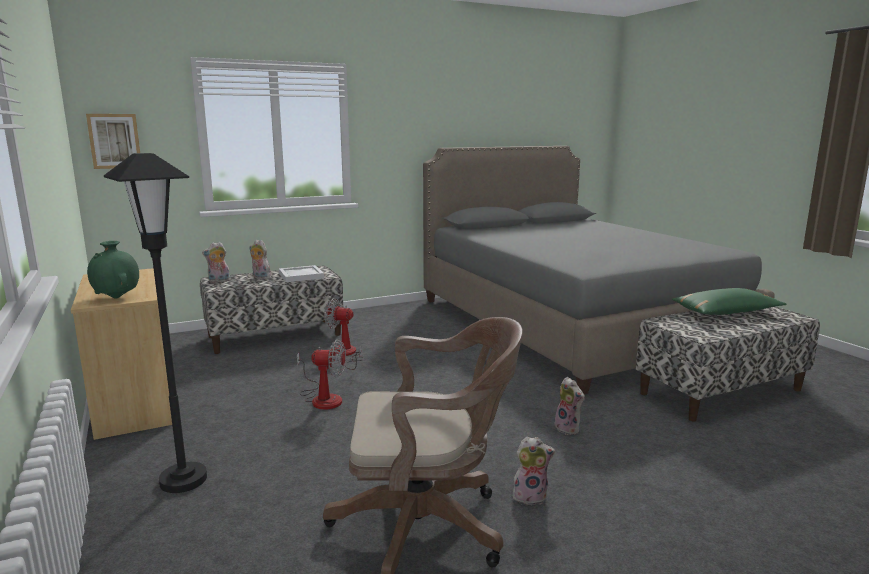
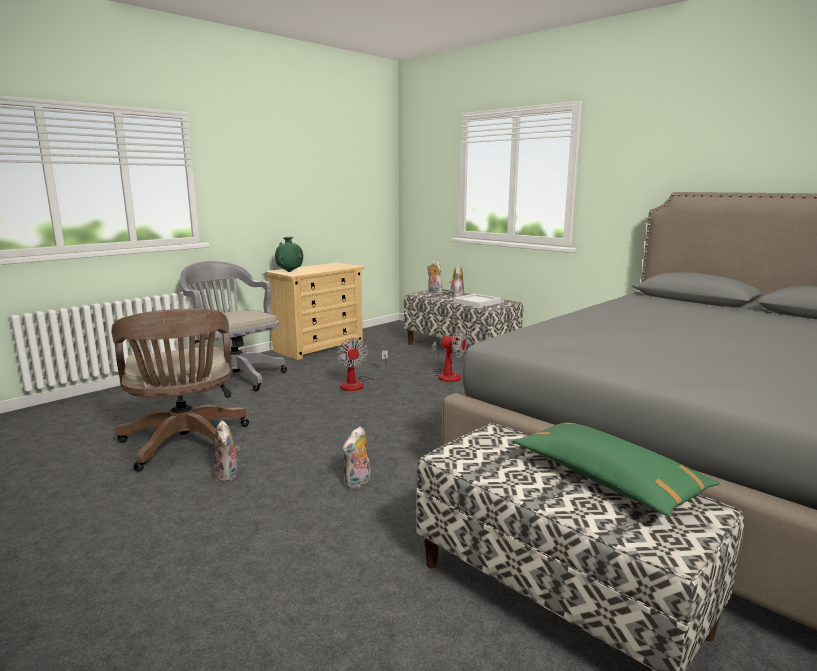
camera: 70 degrees right, 0 degrees up
picture [86,114,140,169] -> none
black floor lamp [104,153,207,493] -> grey office chair [180,261,287,391]
fan [324,298,364,370] -> fan turned 120 degrees clockwise [432,330,467,382]

